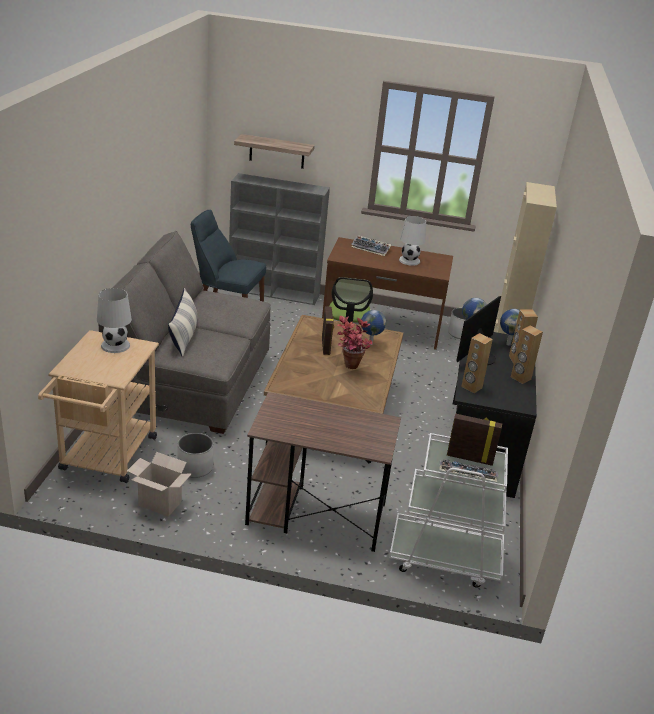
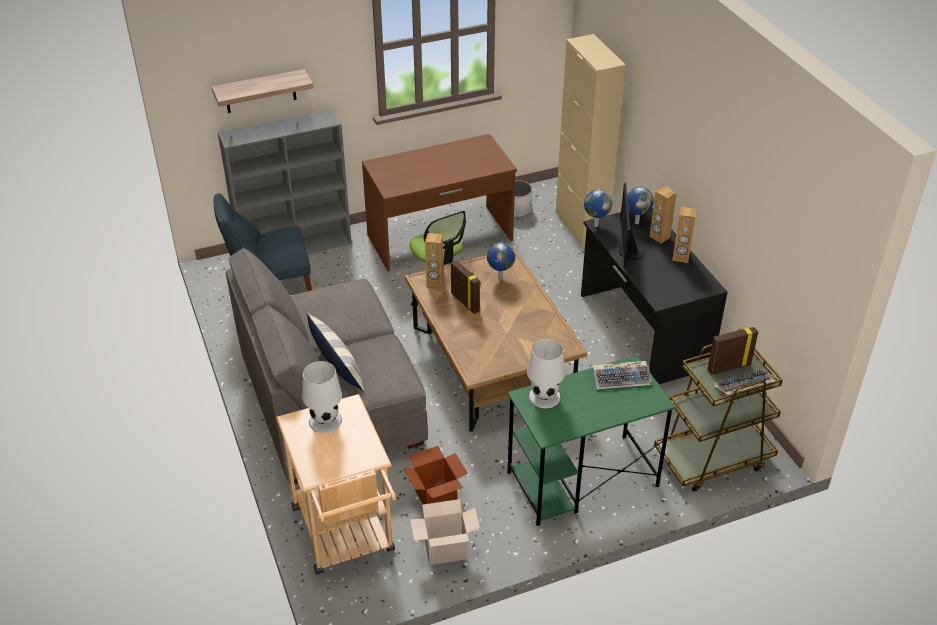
camera: 30 degrees left, 10 degrees up
white planter [177,433,213,478] -> cardboard box [404,446,468,504]
brown desk [245,392,401,552] -> green desk [507,355,676,526]
potted plant [337,316,372,369] -> none
keyboard [352,235,392,256] -> keyboard moved to [593,361,652,389]
white cart [389,433,508,588] -> brown cart [654,344,783,492]
white table lamp [399,216,426,266] -> white table lamp moved to [527,339,565,408]
brown speaker [461,333,493,393] -> brown speaker moved to [425,233,444,287]

